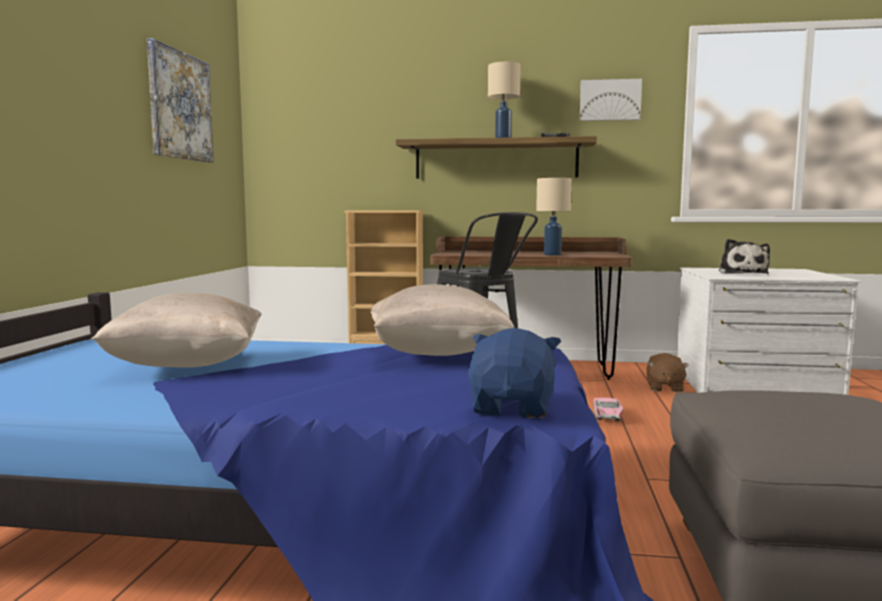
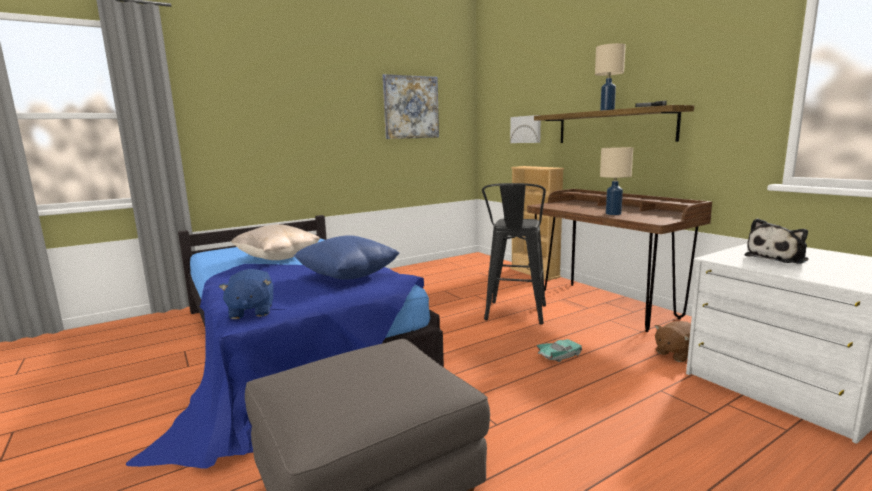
camera: 50 degrees right, 5 degrees up
beige pillow [371,284,514,356] -> blue pillow [293,235,399,279]
blue plush toy [468,328,561,418] -> blue plush toy turned 105 degrees clockwise [219,269,273,319]
picture [580,79,642,121] -> picture moved to [510,115,541,143]
pink toy car [594,398,623,421] -> turquoise toy car [536,339,582,362]

